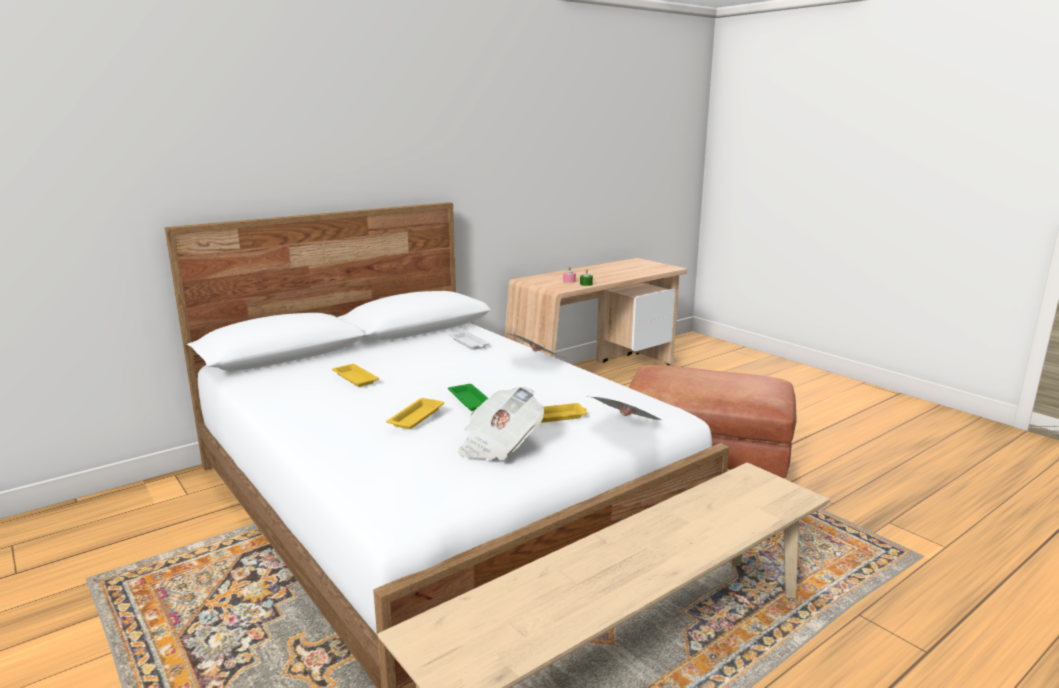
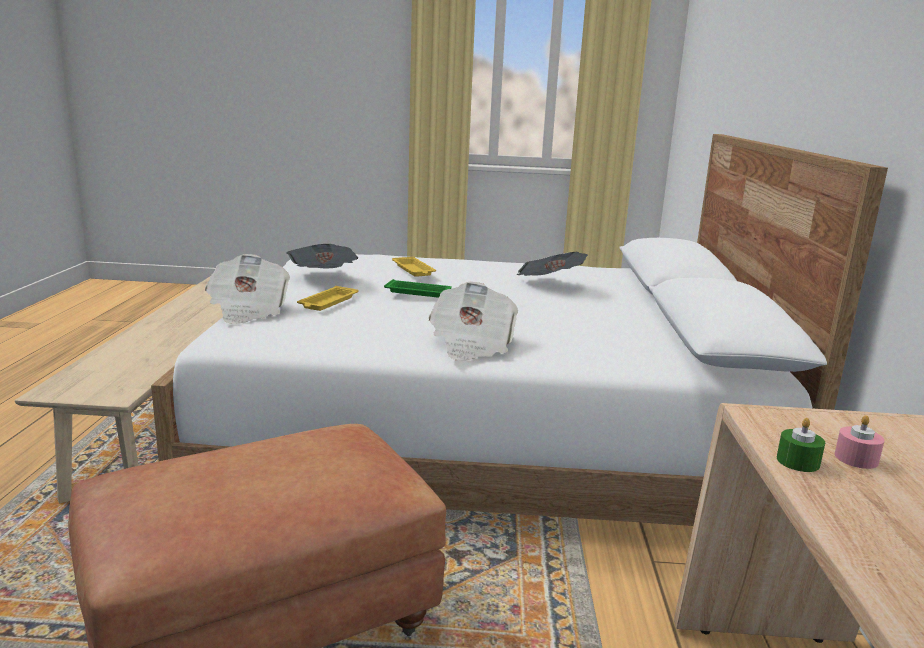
camera: 130 degrees right, 0 degrees up
yellow tray [332,364,379,387] -> newspaper [517,252,588,276]
white tray [449,331,490,350] -> none

